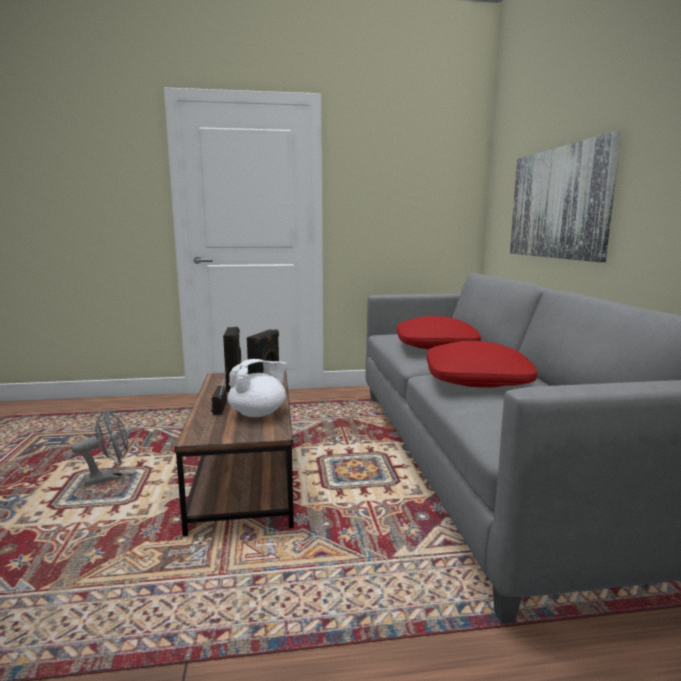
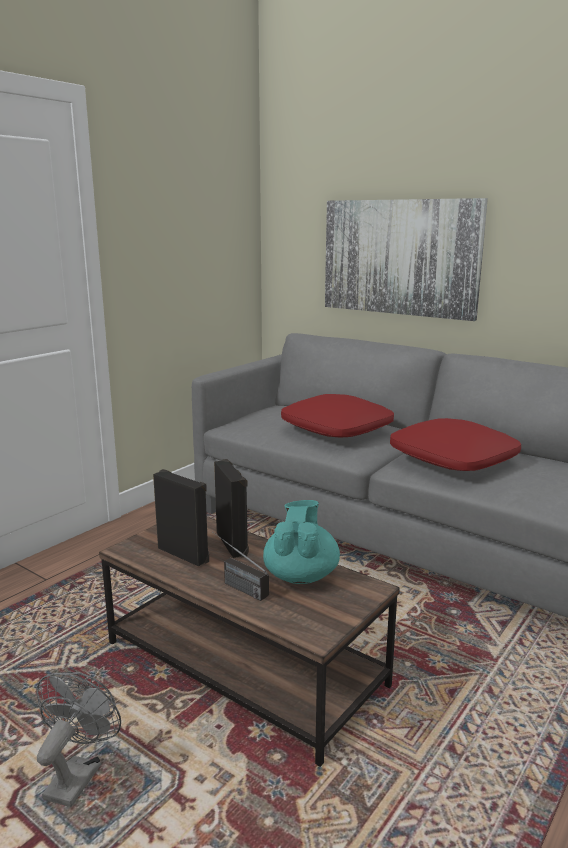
camera: 45 degrees left, 5 degrees up
white teapot [228,359,287,417] -> turquoise teapot [263,500,340,584]

